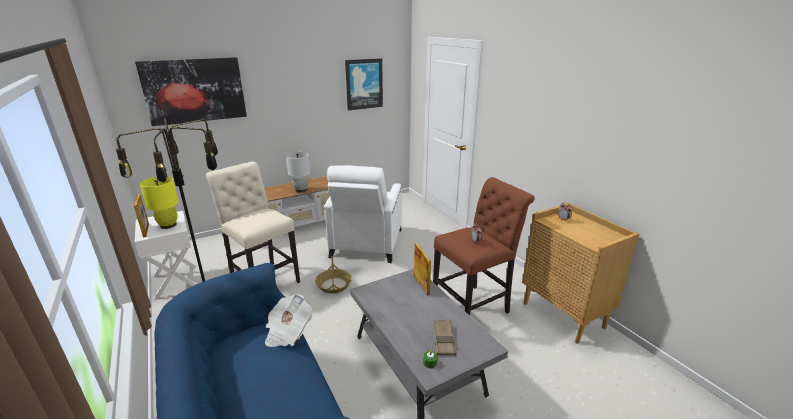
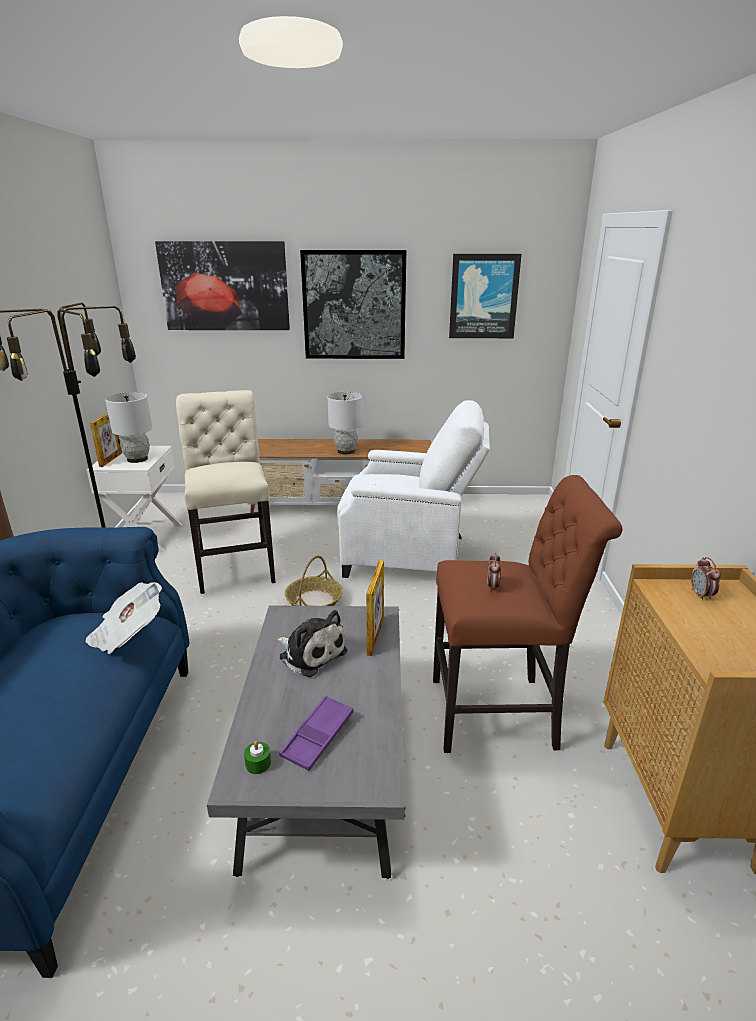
camera: 30 degrees right, 0 degrees up
yellow table lamp [140,176,179,229] -> white table lamp [105,392,152,463]
white armchair [324,165,402,263] -> white armchair turned 120 degrees counterclockwise [337,400,490,578]
brown tray [433,319,457,355] -> purple tray [279,696,354,771]
none -> plush toy [277,610,347,677]
none -> picture [300,250,406,359]

